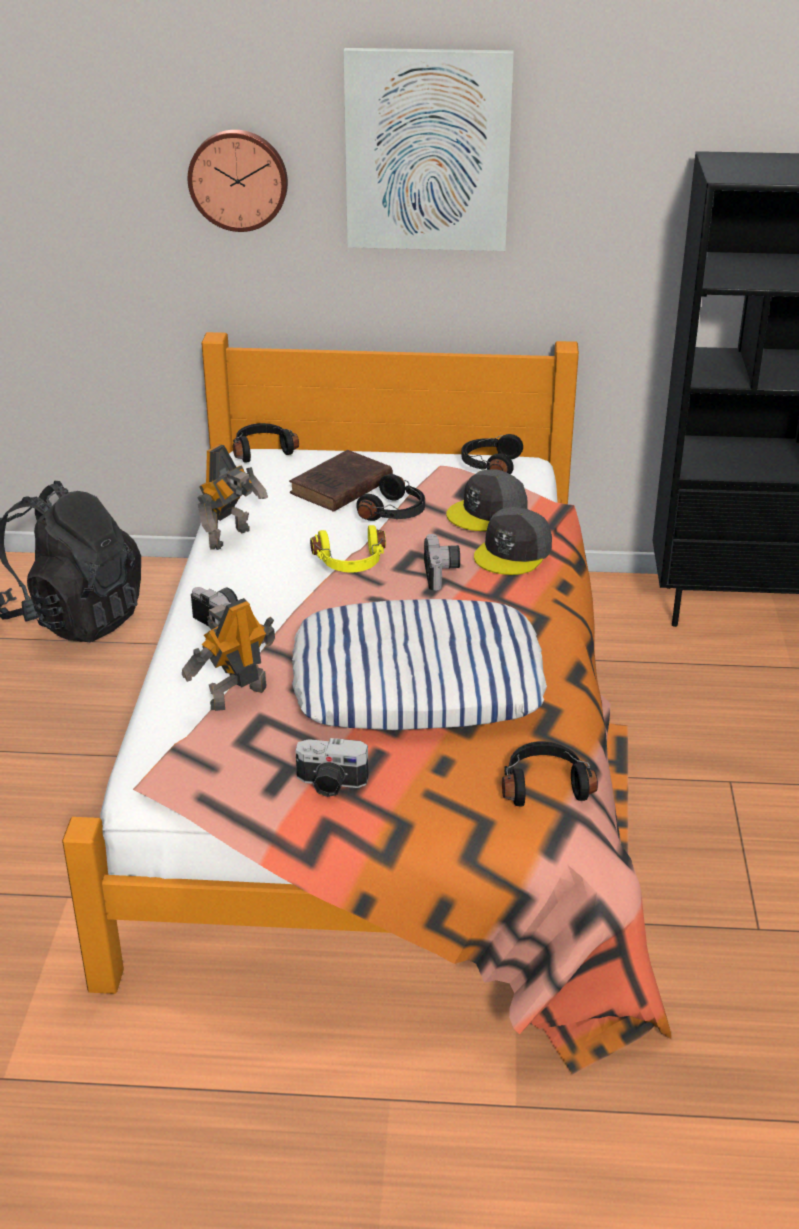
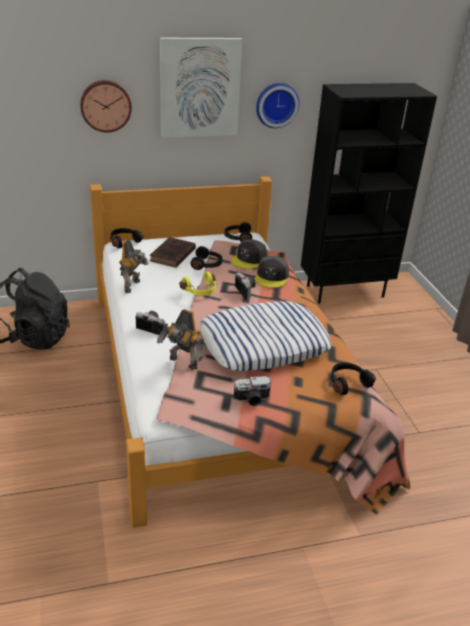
camera: 20 degrees left, 0 degrees up
toy robot [182,598,275,711] -> toy robot turned 90 degrees counterclockwise [157,309,204,370]
none -> wall clock [256,83,299,128]

